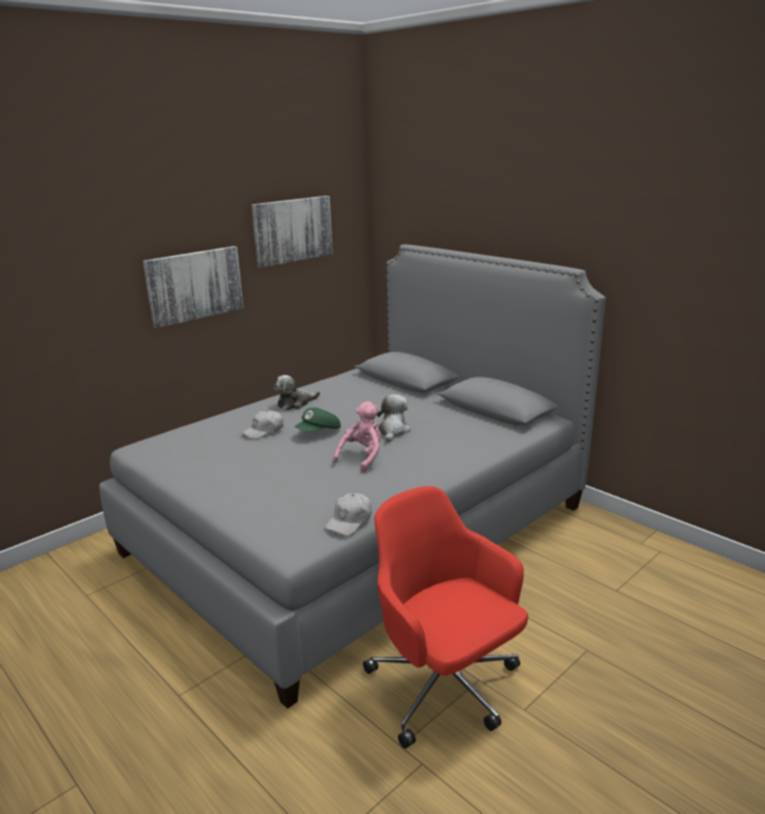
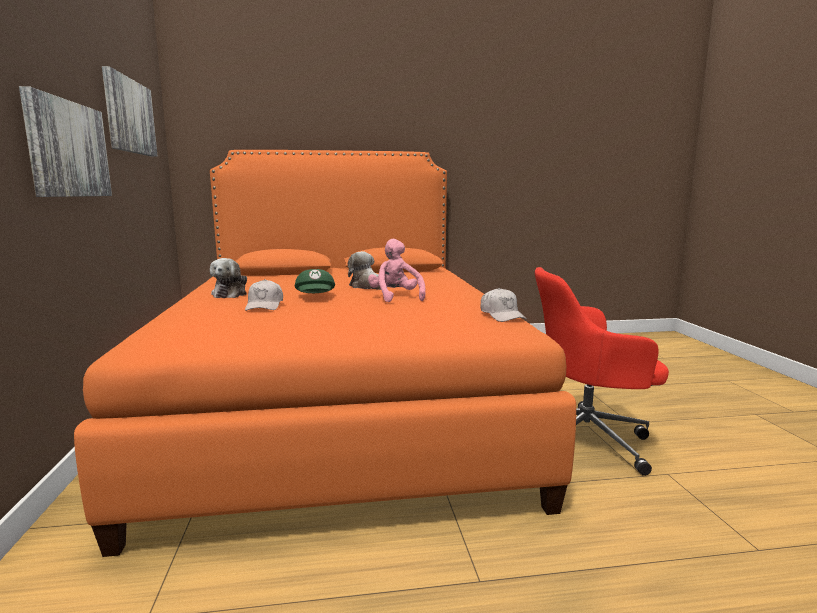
camera: 55 degrees left, 10 degrees down
grey bed [99,245,606,709] -> orange bed [74,150,576,557]

